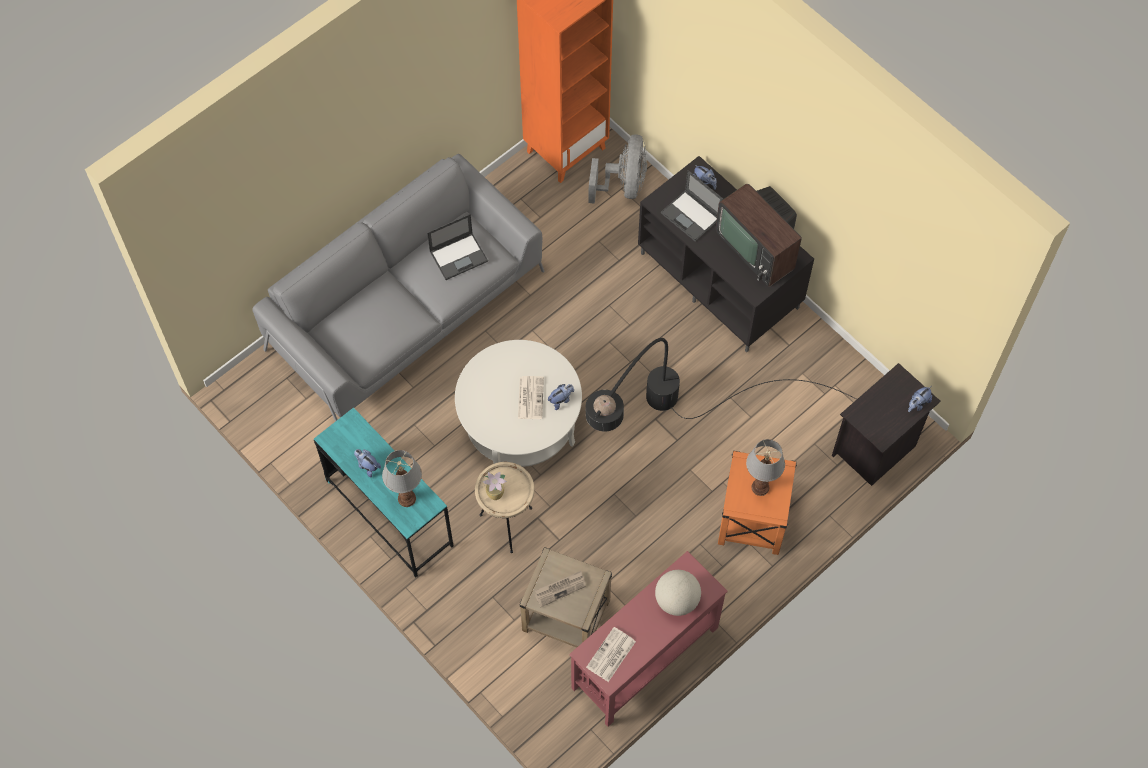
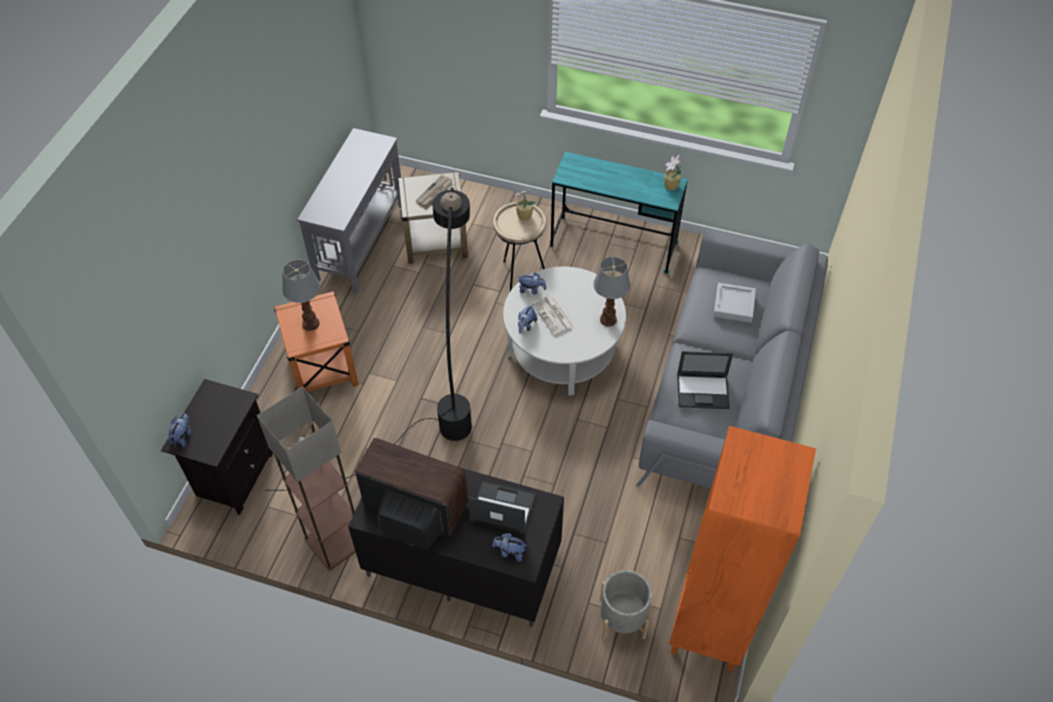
camera: 150 degrees right, 10 degrees down
plush toy [354,449,381,477] -> plush toy moved to [517,273,546,294]
table lamp [382,450,422,507] -> table lamp moved to [593,257,630,327]
laptop [427,214,488,280] -> laptop turned 120 degrees counterclockwise [677,351,733,409]
red console table [569,551,728,727] -> grey console table [297,128,401,294]
newspaper [586,627,636,682] -> none
grey fan [588,134,647,204] -> grey planter [600,570,652,640]
globe [655,570,701,616] -> none
none -> floor lamp [257,386,356,571]
none -> potted plant [664,155,681,190]
none -> grey tray [713,283,756,323]

